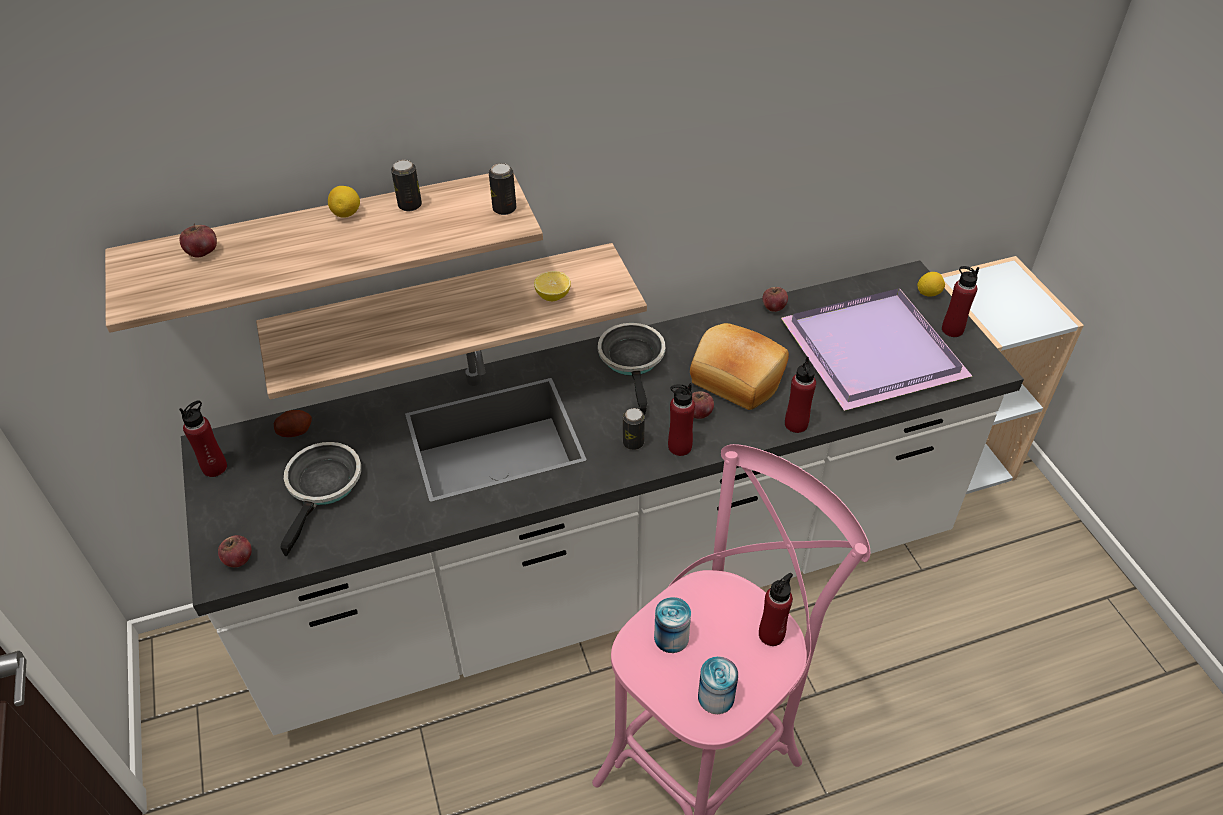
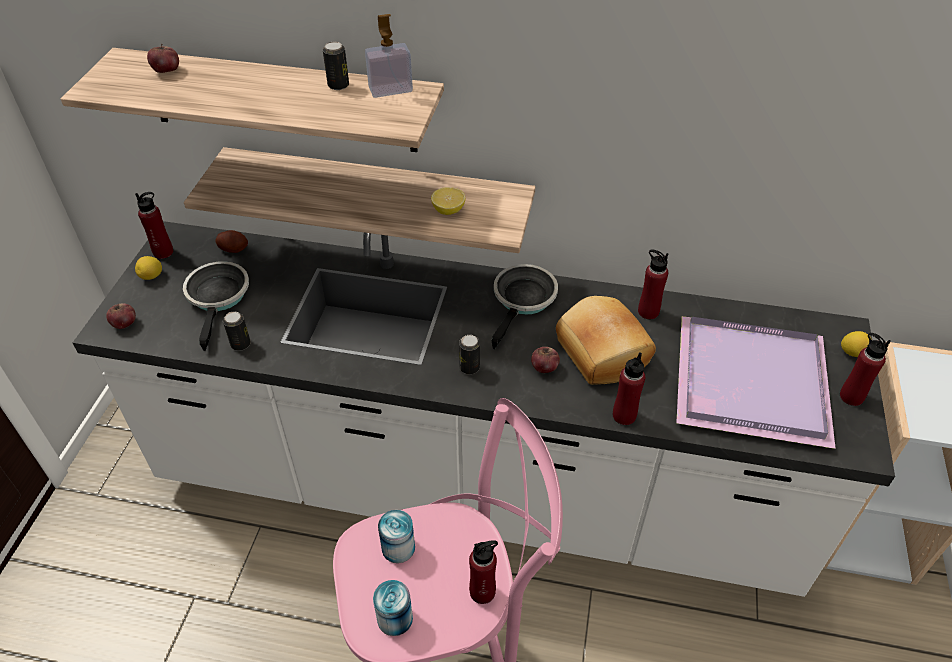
camera: 30 degrees right, 0 degrees up
frying pan [280,442,361,556] -> frying pan turned 45 degrees counterclockwise [183,261,249,351]
lemon [328,186,360,218] -> lemon moved to [135,256,162,280]
can [489,163,516,215] -> can moved to [223,311,251,351]
red bottle [668,383,695,456] -> red bottle moved to [638,249,668,319]
apple [762,287,788,312] -> none
none -> soap dispenser [365,14,413,98]

